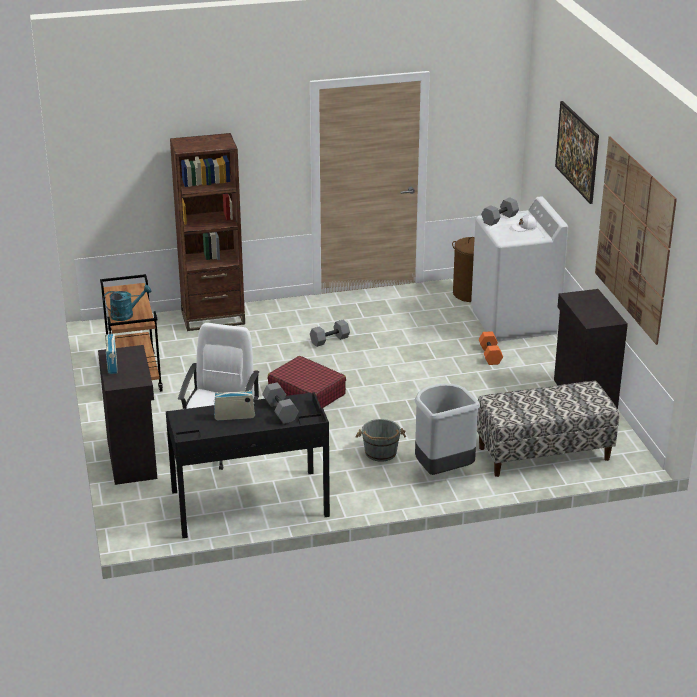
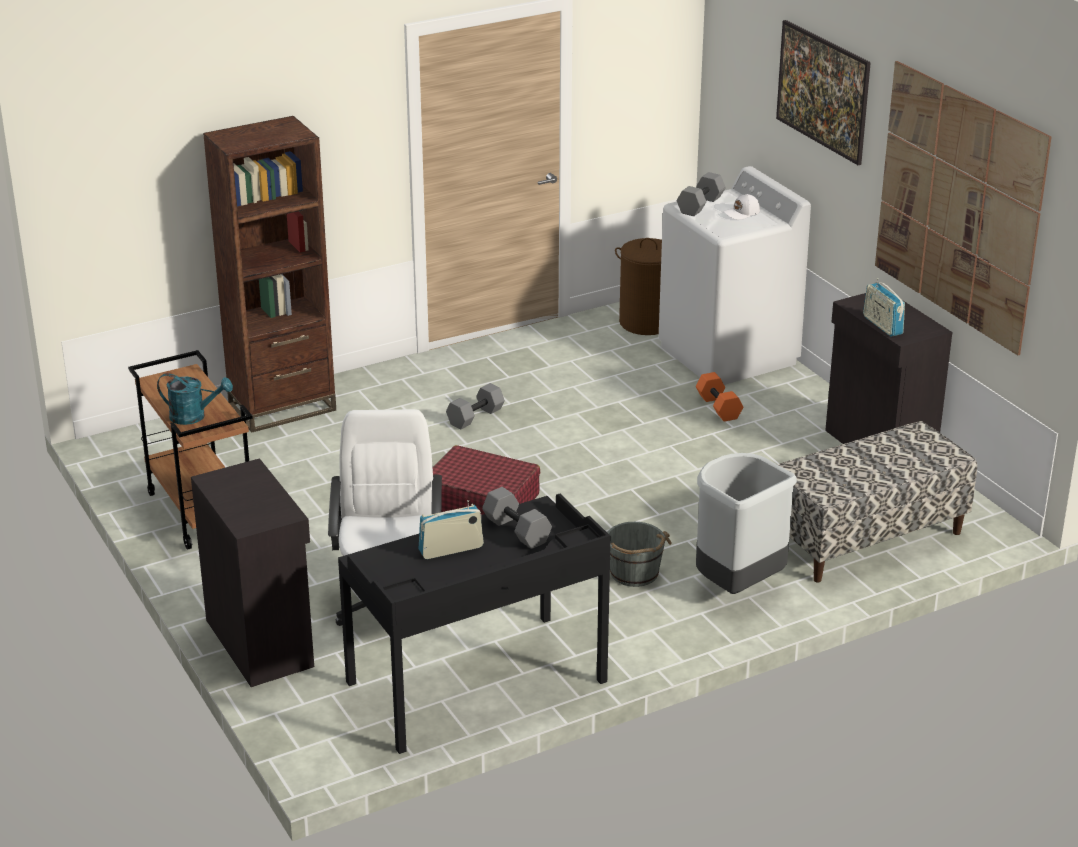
camera: 15 degrees left, 0 degrees up
turquoise watering can [103,285,151,321] -> turquoise watering can turned 45 degrees clockwise [157,373,233,425]
radio [105,331,118,374] -> radio moved to [863,278,905,337]

